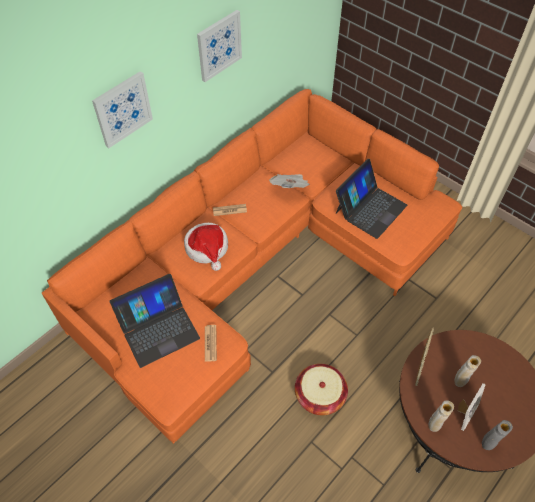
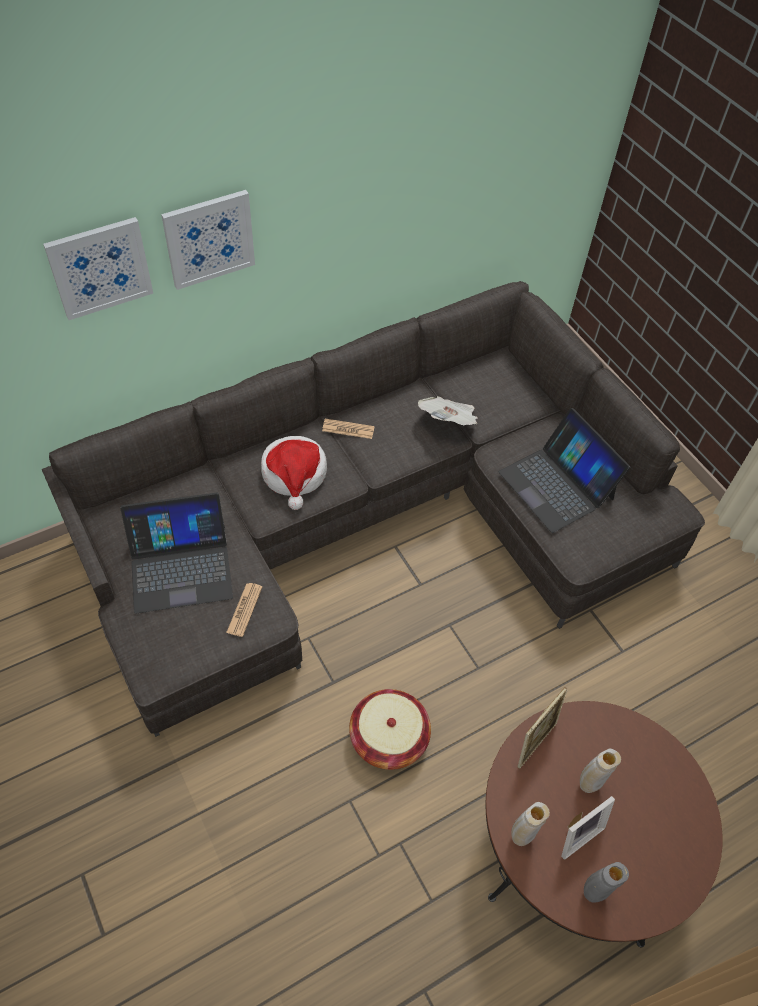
camera: 15 degrees right, 0 degrees up
orange sofa [42,89,462,444] -> grey sofa [42,281,705,737]
picture [197,10,242,82] -> picture moved to [43,217,153,320]
laptop [336,159,407,239] -> laptop turned 90 degrees clockwise [499,408,630,533]

